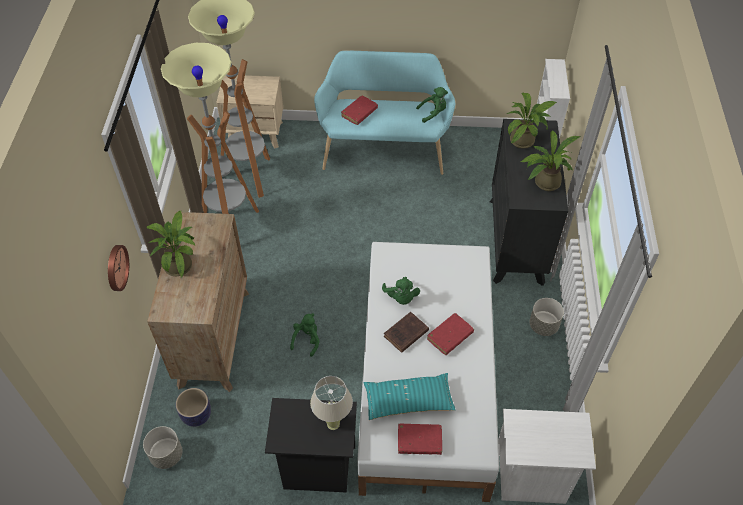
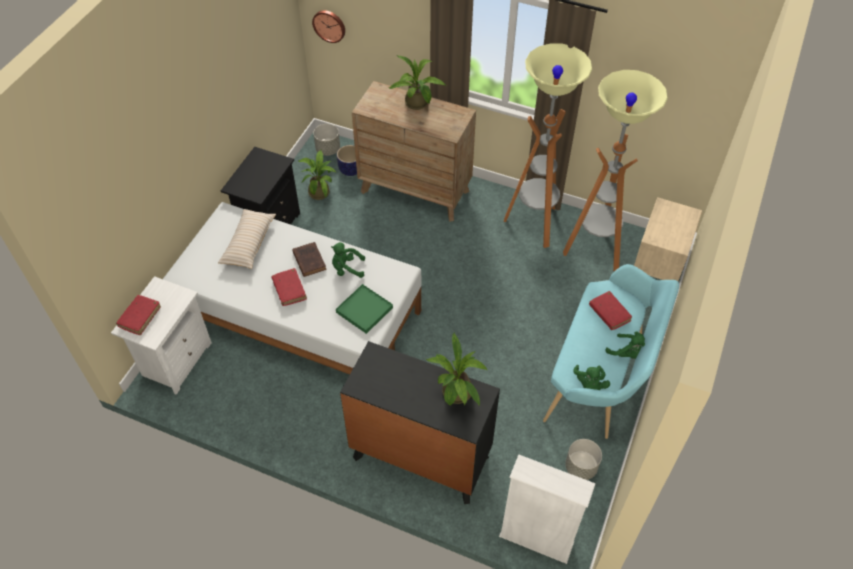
camera: 110 degrees right, 0 degrees up
wall clock [108,245,129,291] -> wall clock moved to [312,10,345,43]
green plush toy [290,313,320,357] -> green plush toy moved to [605,331,645,359]
beige table lamp [310,376,353,430] -> none
turquoise pillow [363,373,456,420] -> beige pillow [218,209,276,269]
red book [398,424,442,455] -> red book moved to [116,295,161,335]
potted plant [521,130,581,191] -> potted plant moved to [298,150,336,200]
grey planter [529,298,564,336] -> grey planter moved to [565,439,602,480]
none -> green tray [336,284,393,334]

